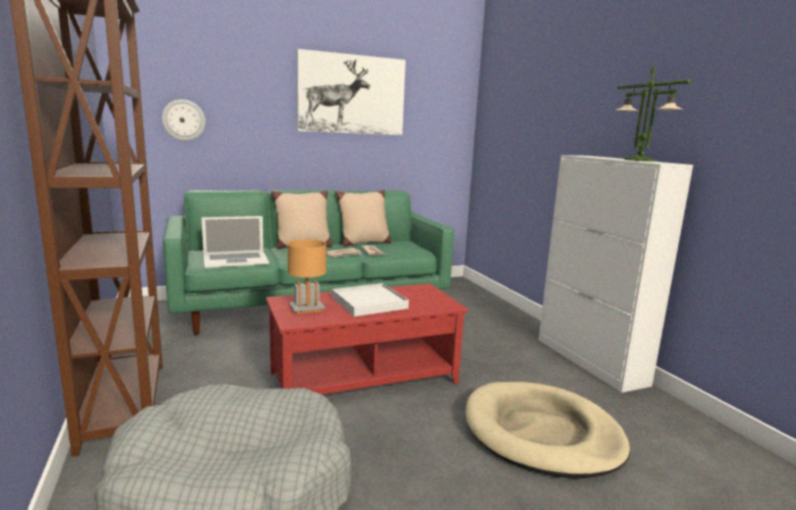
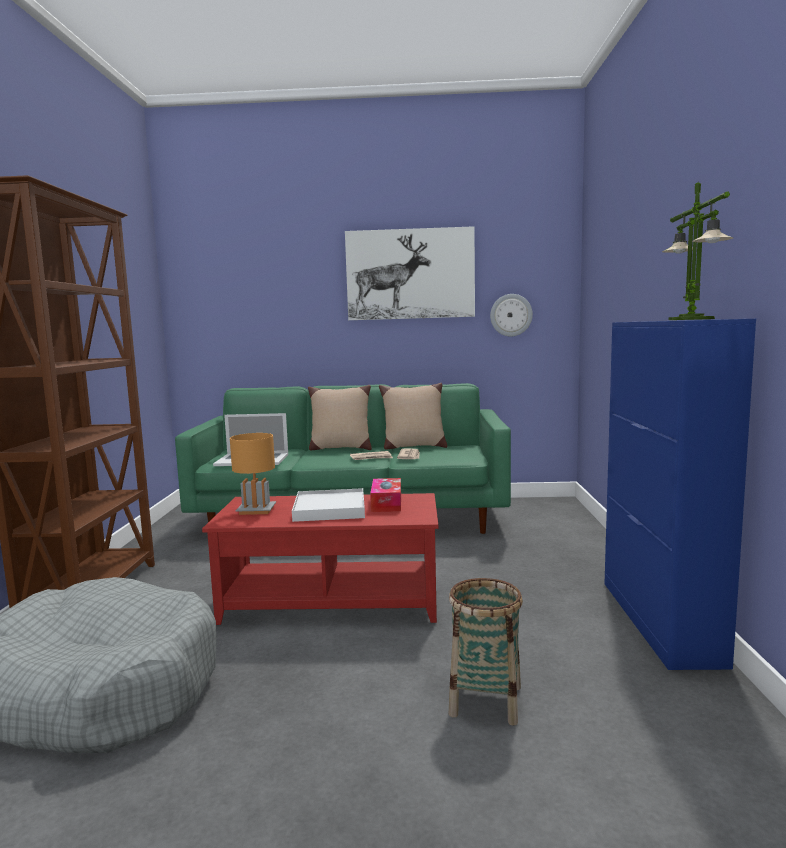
camera: 25 degrees right, 5 degrees down
wall clock [162,99,206,141] -> wall clock moved to [490,294,533,336]
beige dog bed [466,382,630,479] -> basket [449,578,523,725]
white cabinet [539,155,693,393] -> blue cabinet [605,319,756,670]
none -> tissue box [370,478,401,512]

